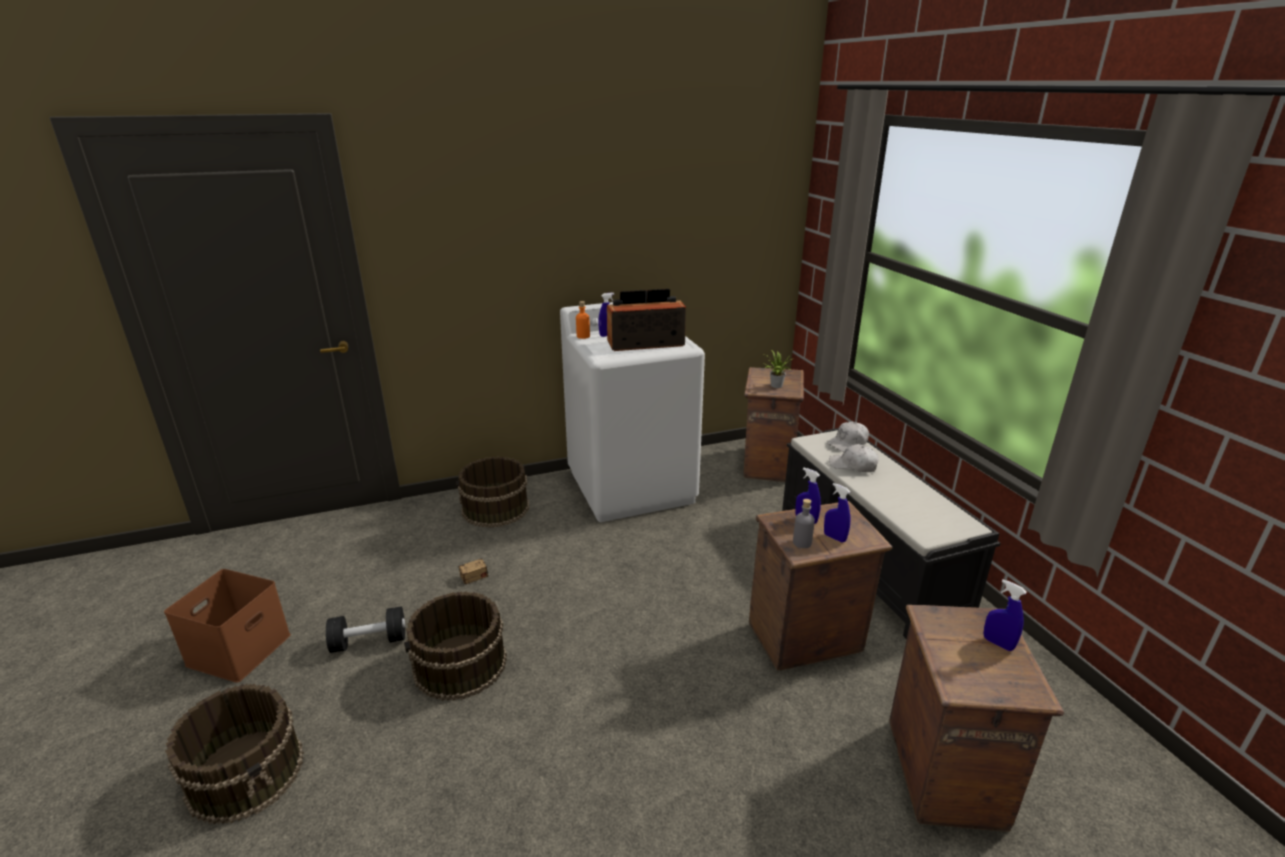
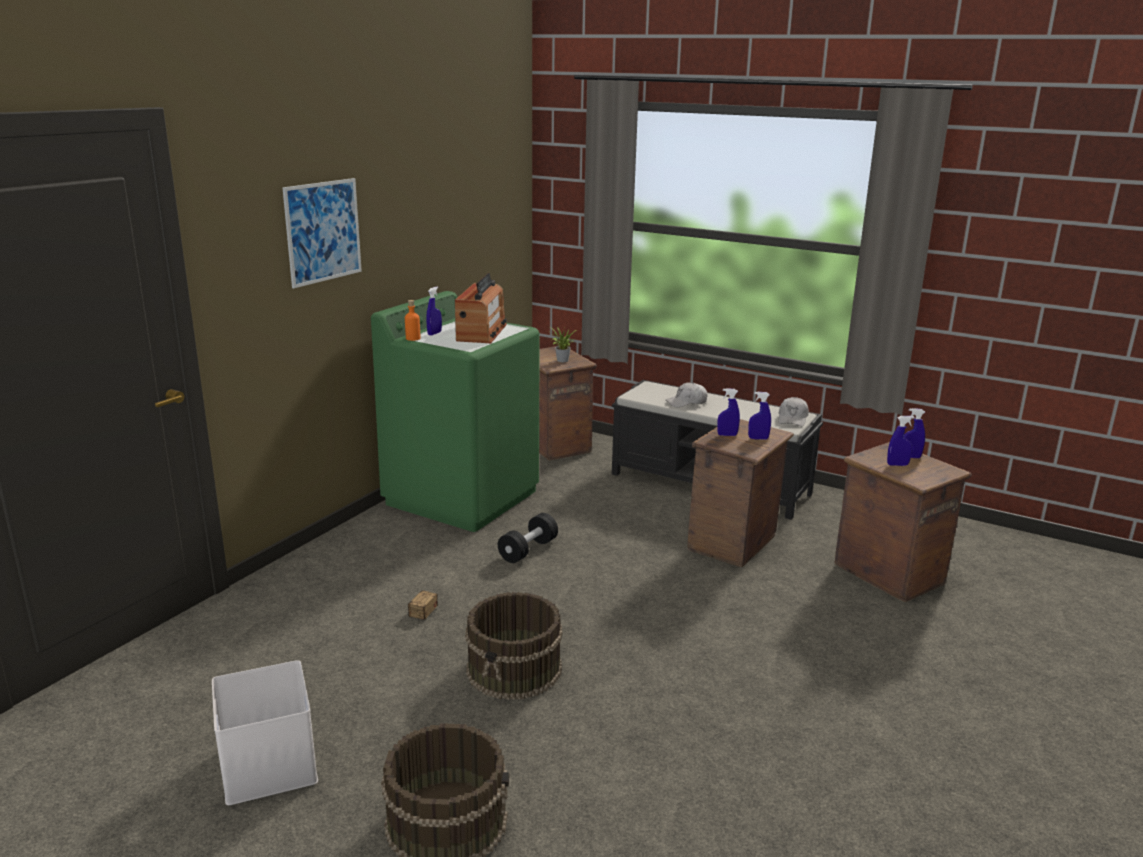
camera: 40 degrees left, 5 degrees down
brown storage box [164,569,291,683] -> white storage box [212,660,318,805]
black dumbbell [326,607,405,653] -> black dumbbell moved to [498,513,558,563]
brown bucket [456,457,529,528] -> none
white washing machine [560,302,705,522] -> green washing machine [371,291,540,532]
radio [607,289,686,351] -> radio turned 150 degrees clockwise [455,273,507,343]
grey bottle [793,499,815,548] -> none
white cap [827,422,869,452] -> white cap moved to [778,397,809,426]
none -> picture [282,178,362,288]
none -> blue spray bottle [887,416,915,466]

